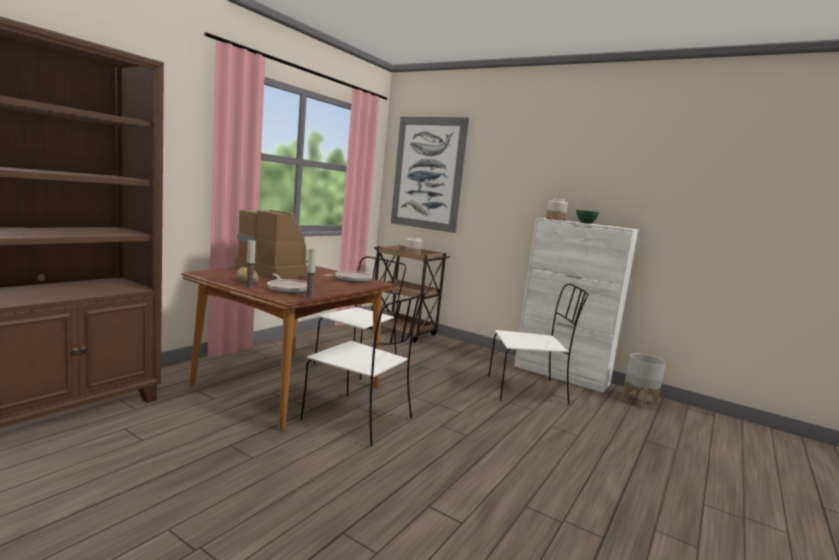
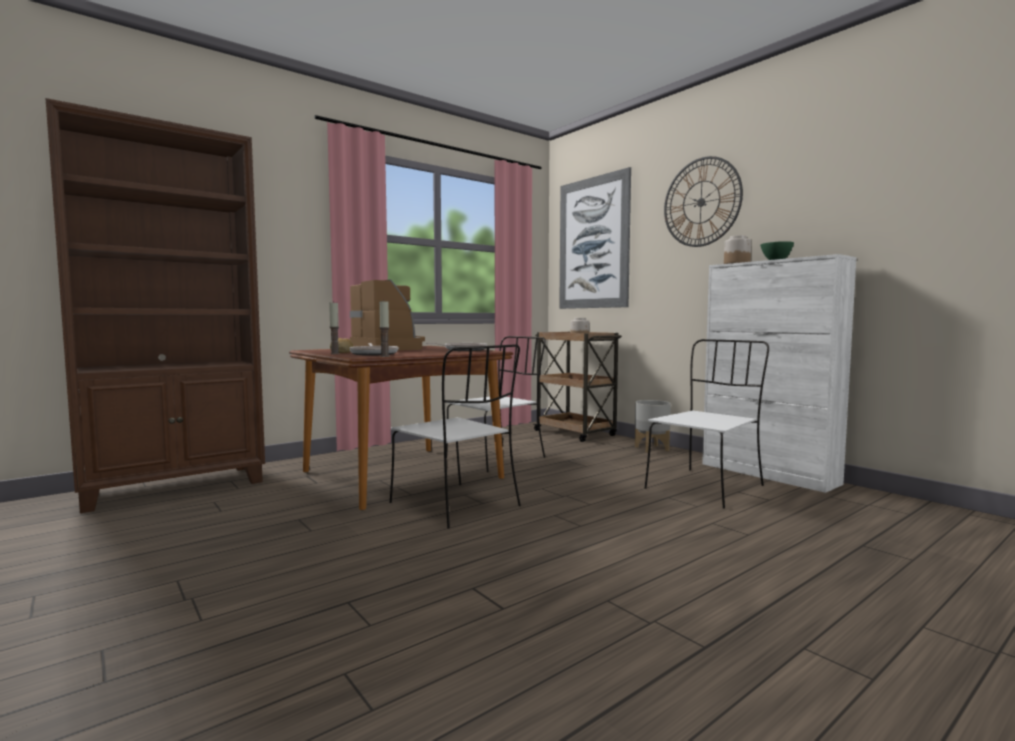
camera: 20 degrees right, 5 degrees down
white chair [488,284,589,405] -> white chair turned 60 degrees counterclockwise [645,339,769,509]
grey planter [622,353,666,408] -> grey planter moved to [635,400,671,453]
none -> wall clock [664,156,743,247]

